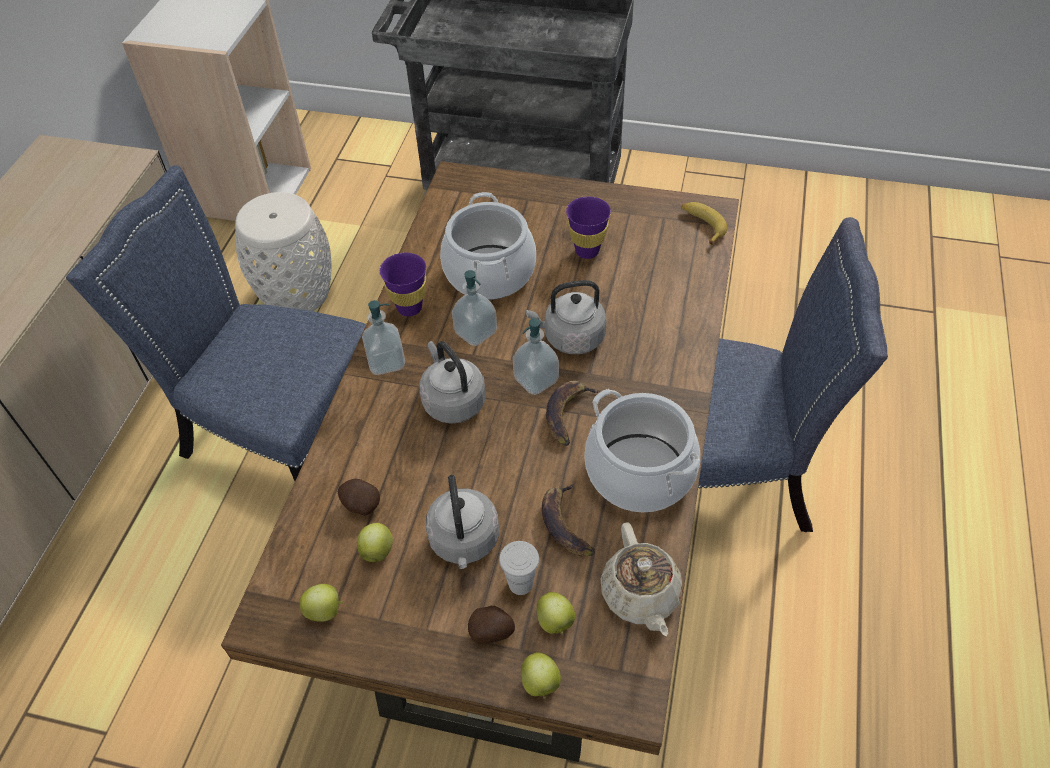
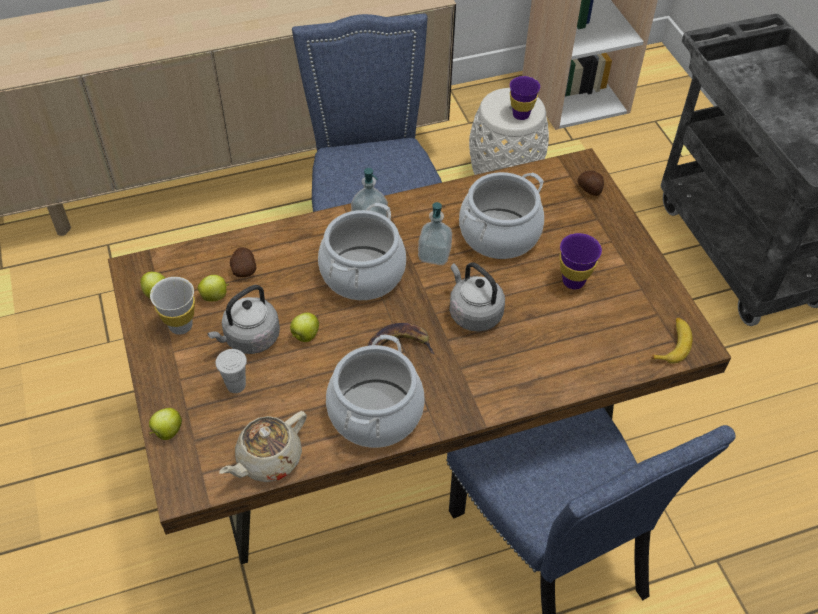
camera: 55 degrees right, 0 degrees up
purple cup [380,253,426,317] -> purple cup moved to [510,76,540,120]
grey kettle [419,341,486,424] -> cooking pot [318,203,406,300]
potato [468,606,515,643] -> potato moved to [578,171,604,196]
soap dispenser [513,318,559,395] -> none
apple [537,592,575,635] -> apple moved to [290,312,319,342]
banana [542,484,595,556] -> none
none -> white cup [150,277,195,335]

